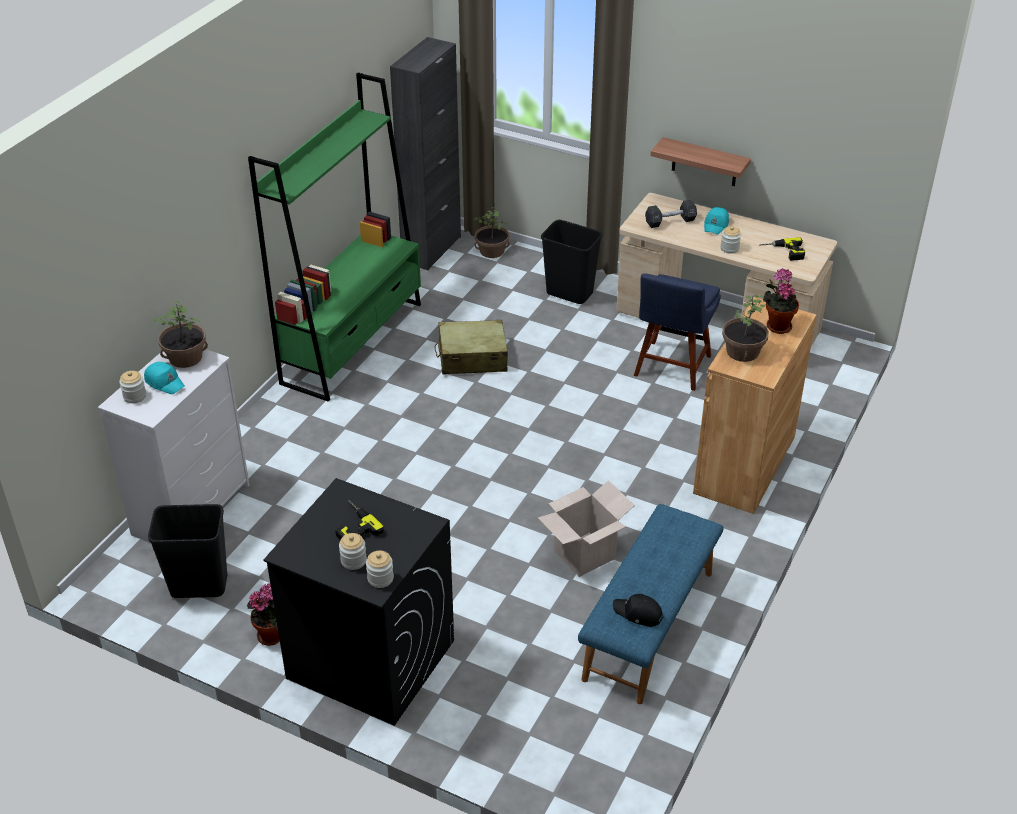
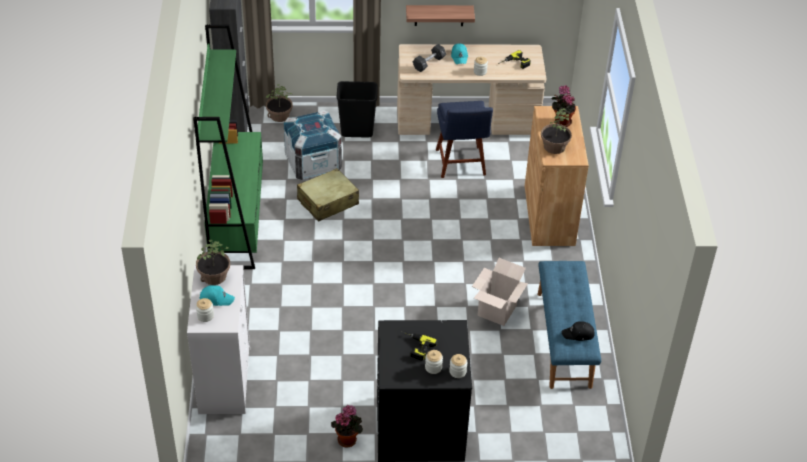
camera: 30 degrees left, 5 degrees up
black trash can [148,504,227,598] -> none
none -> crate [283,110,342,181]

